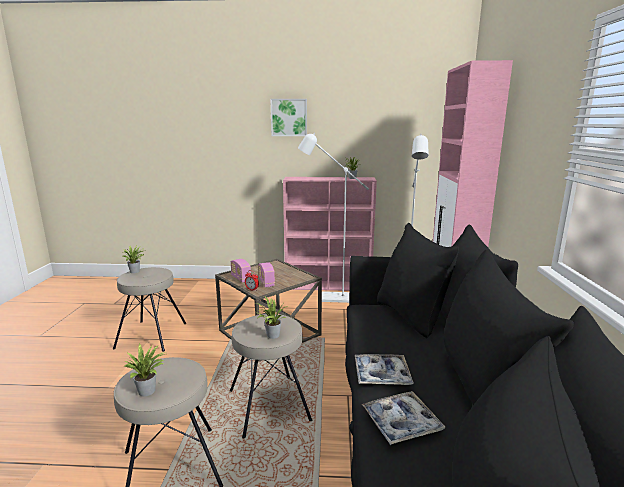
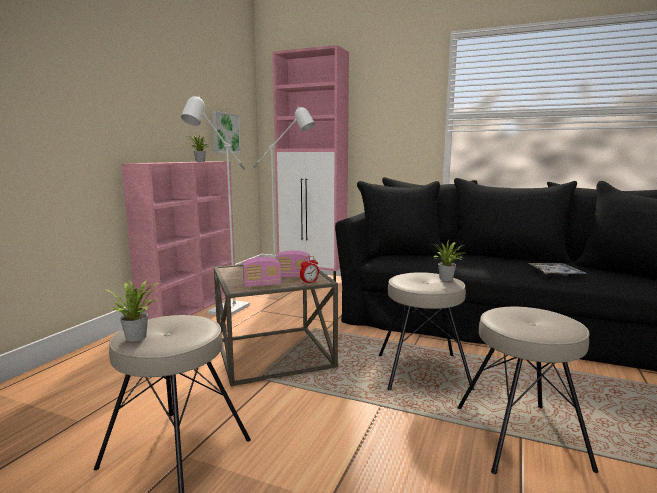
camera: 70 degrees left, 5 degrees down
potted plant [123,344,166,397] -> none
picture [270,99,307,136] -> picture moved to [212,111,241,153]
tray [354,354,414,385] -> none

